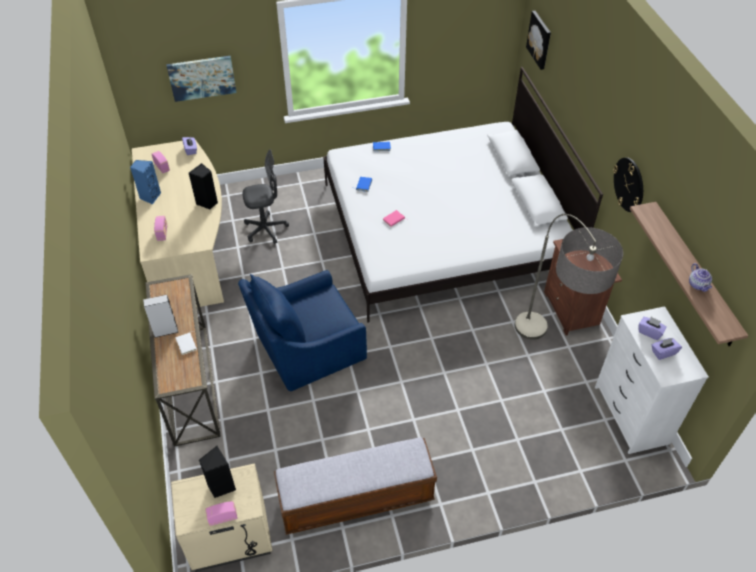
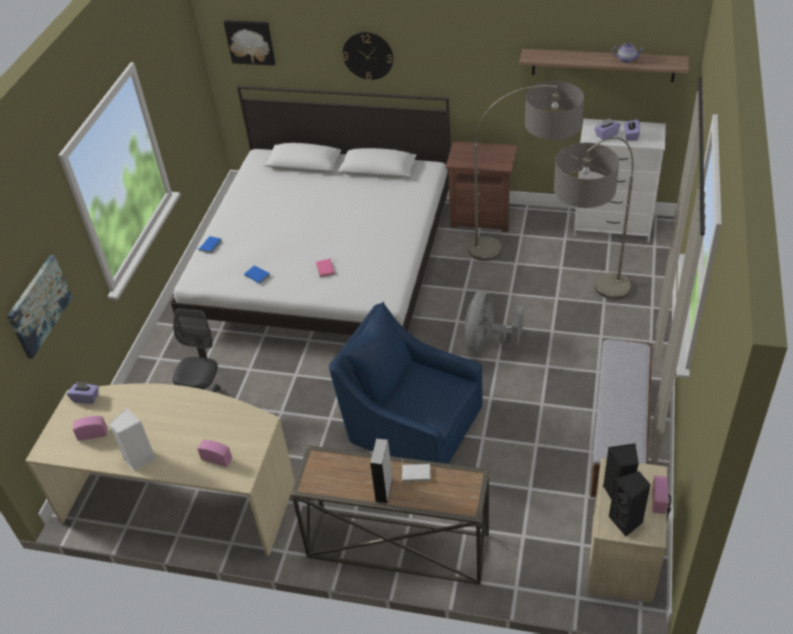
camera: 60 degrees left, 5 degrees down
blue speaker [130,160,161,205] -> white speaker [109,408,156,471]
black speaker [189,163,218,209] -> black speaker moved to [609,471,651,537]
blue armchair [238,270,367,391] -> blue armchair turned 120 degrees clockwise [329,301,483,464]
wall clock [613,157,643,212] -> wall clock moved to [342,32,393,80]
none -> grey fan [465,291,524,352]
none -> floor lamp [554,137,633,300]

